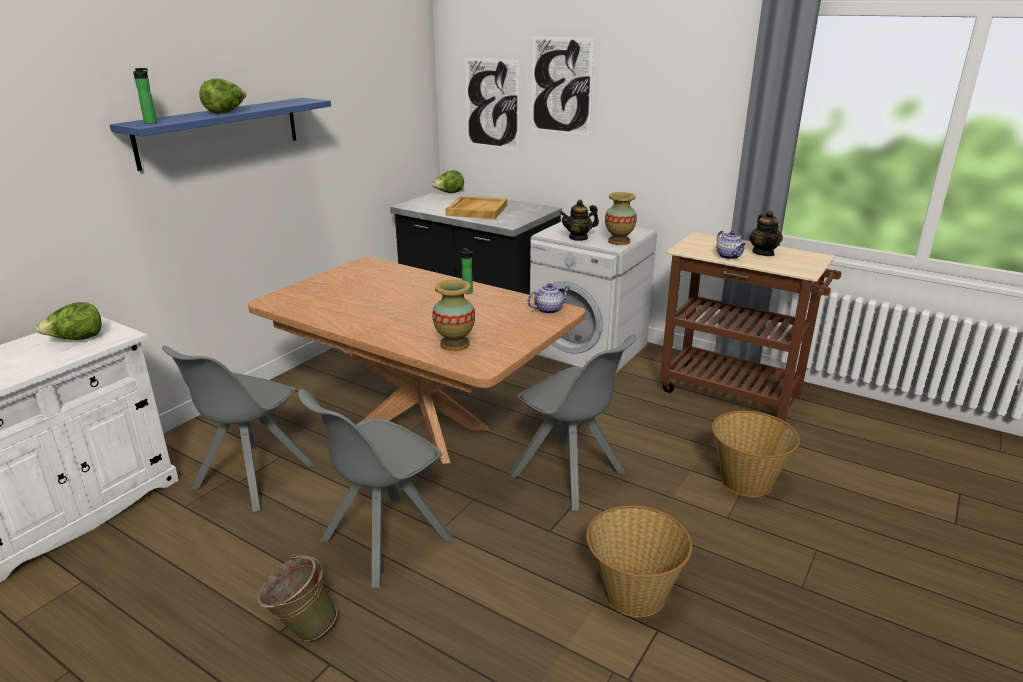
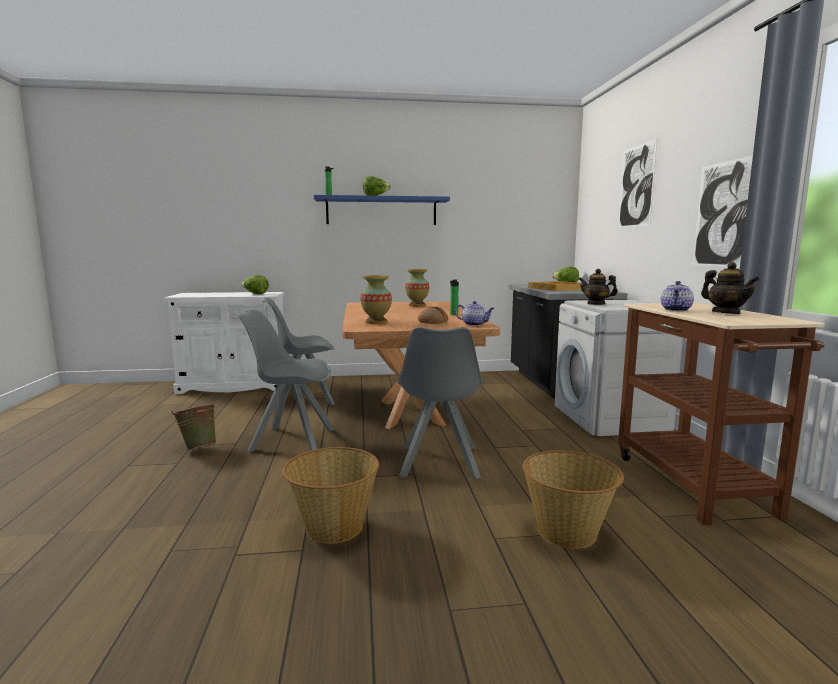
camera: 50 degrees right, 15 degrees down
picture [465,57,519,150] -> picture moved to [693,155,753,268]
vase [605,192,637,245] -> vase moved to [405,269,429,307]
teapot [749,211,783,256] -> teapot turned 75 degrees counterclockwise [701,262,759,314]
none -> bread [418,306,448,324]

